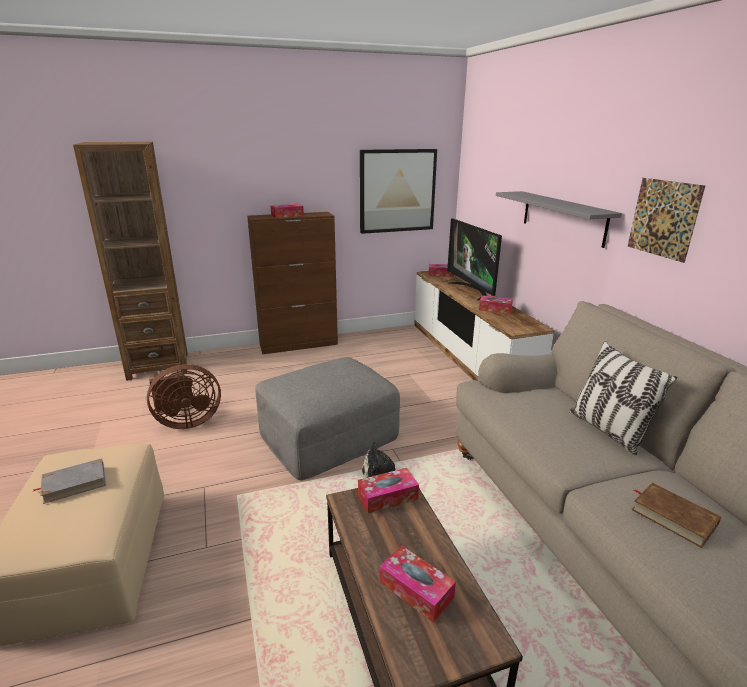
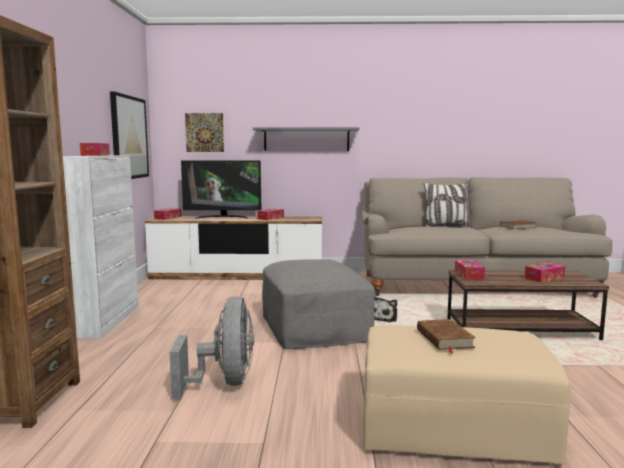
camera: 70 degrees left, 15 degrees down
grey book [33,458,106,504] -> brown book [417,319,476,354]
brown fan [147,364,221,429] -> grey fan [169,296,254,399]
brown cabinet [247,212,338,354] -> white cabinet [63,155,139,339]
picture [628,178,705,263] -> picture moved to [185,113,224,152]

